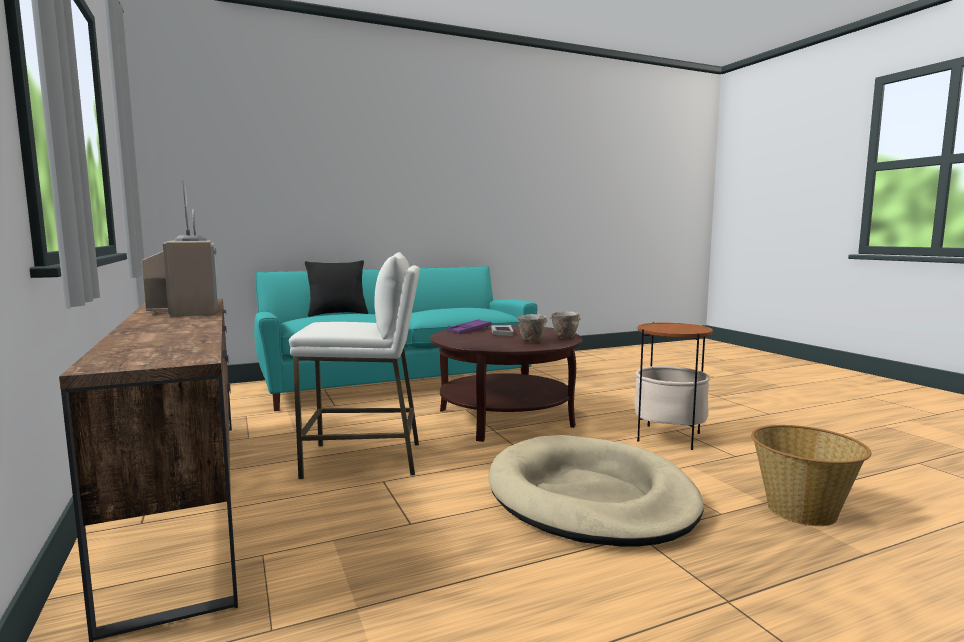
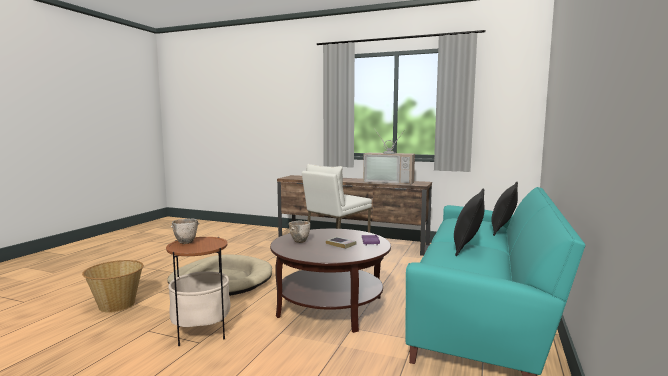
camera: 135 degrees right, 0 degrees up
bowl [550,312,581,339] -> bowl moved to [170,219,200,244]
none -> black pillow [454,189,485,256]

